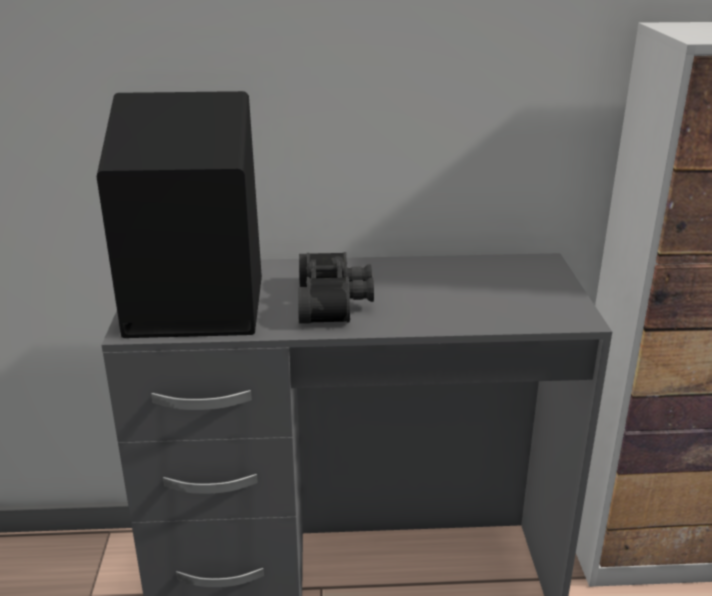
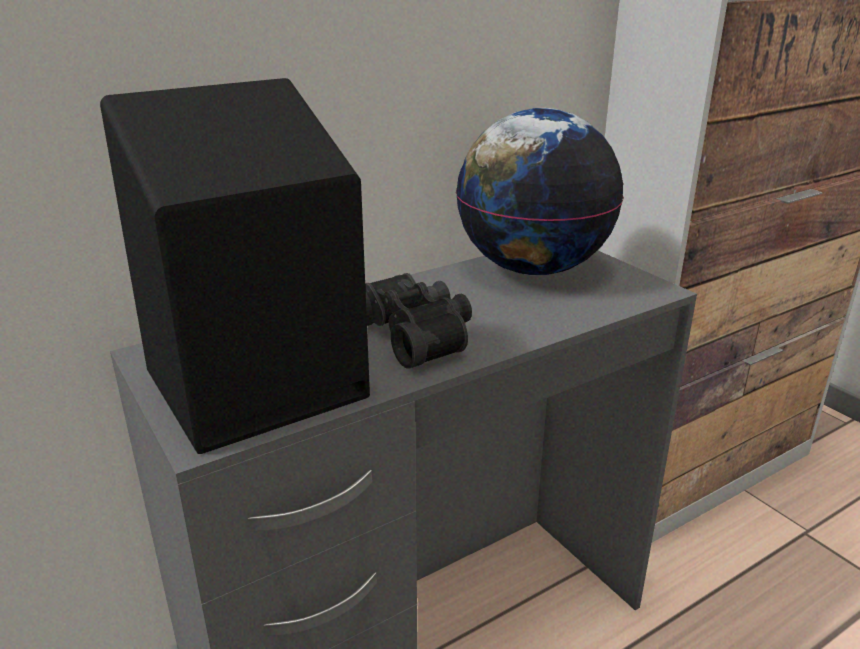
camera: 30 degrees left, 0 degrees up
none -> globe [456,108,624,275]

